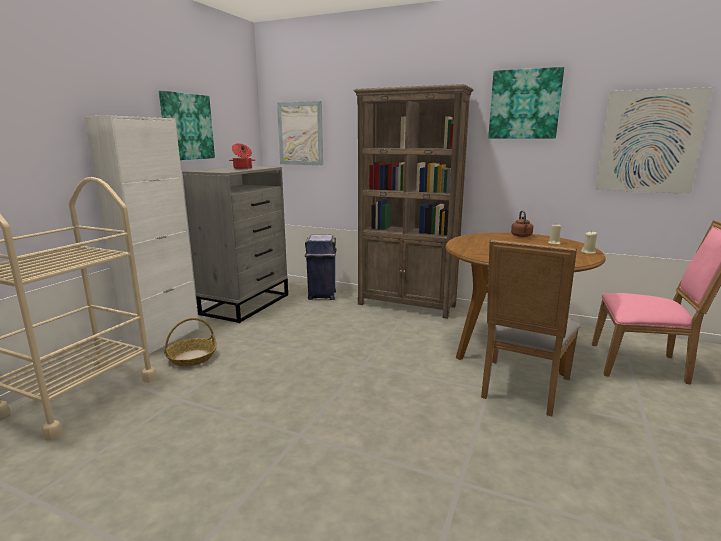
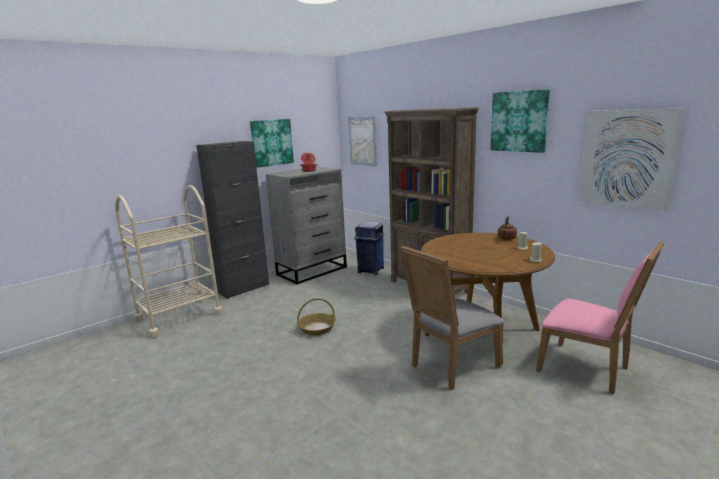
camera: 25 degrees right, 0 degrees up
white cabinet [85,115,199,355] -> black cabinet [196,141,269,299]
basket [164,318,217,366] -> basket moved to [297,298,336,335]

